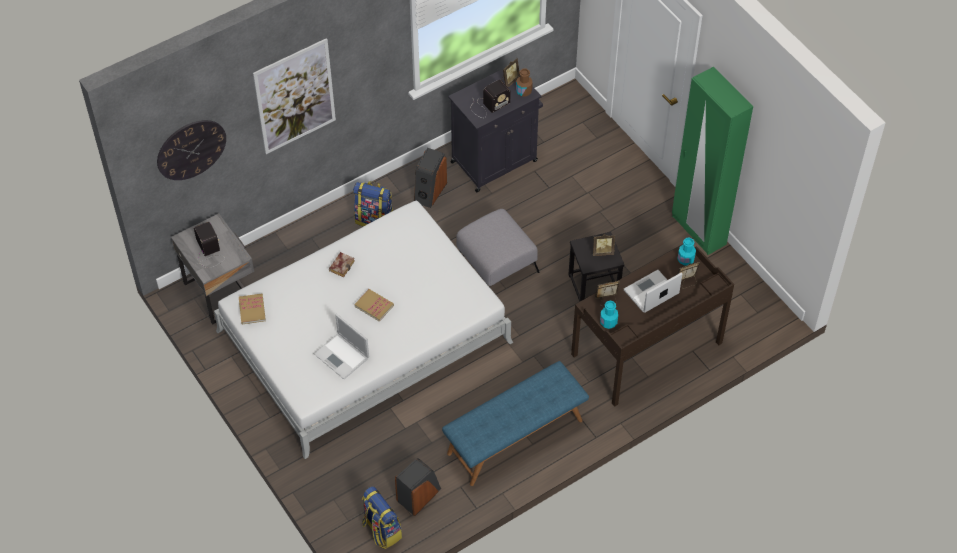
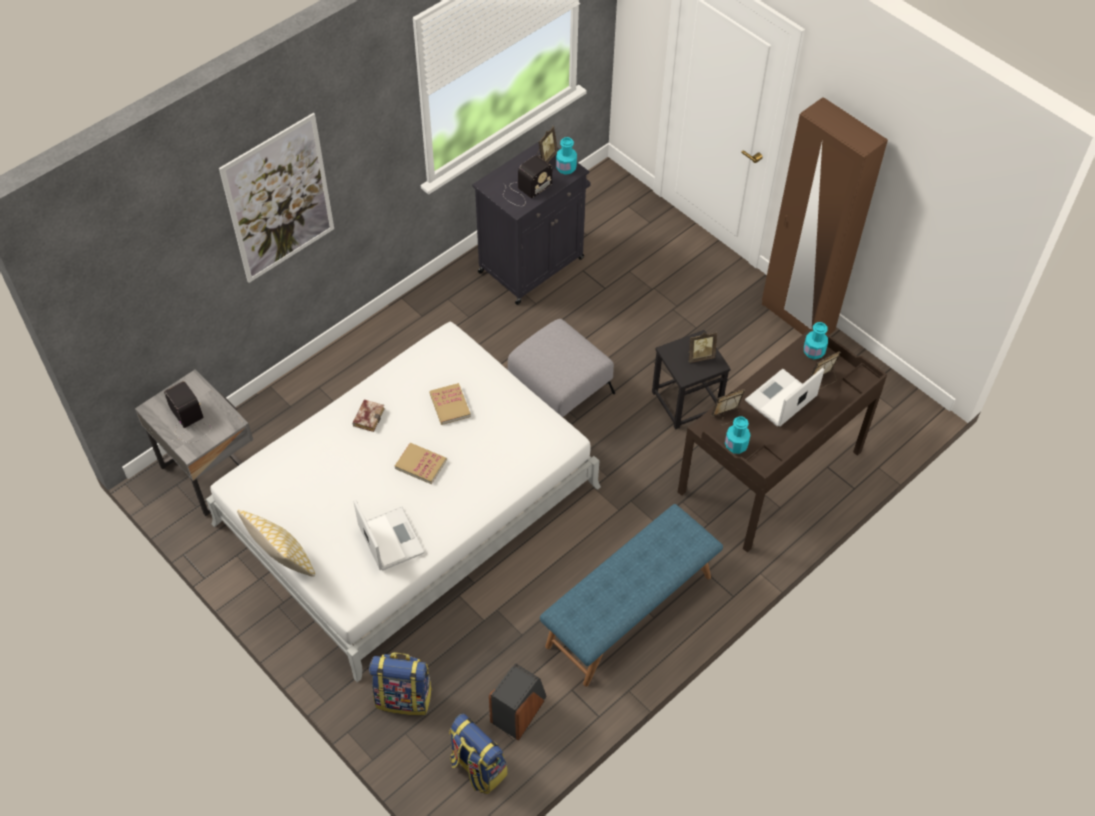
camera: 10 degrees left, 0 degrees up
wall clock [157,120,226,180] -> none
book [239,294,266,324] -> book moved to [429,383,471,425]
laptop [314,314,369,379] -> laptop turned 150 degrees counterclockwise [353,499,425,570]
backpack [353,181,393,227] -> backpack moved to [369,652,432,715]
speaker [414,148,447,208] -> none
brown bottle [516,68,533,97] -> turquoise bottle [556,137,577,175]
green wardrobe [672,67,753,255] -> brown wardrobe [762,97,888,335]
none -> pillow [237,510,315,577]

